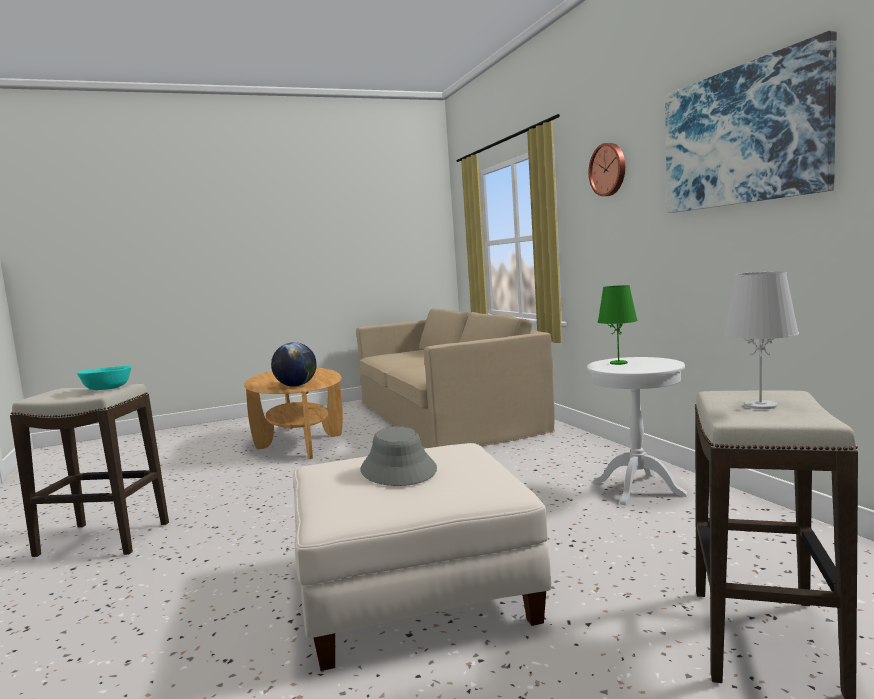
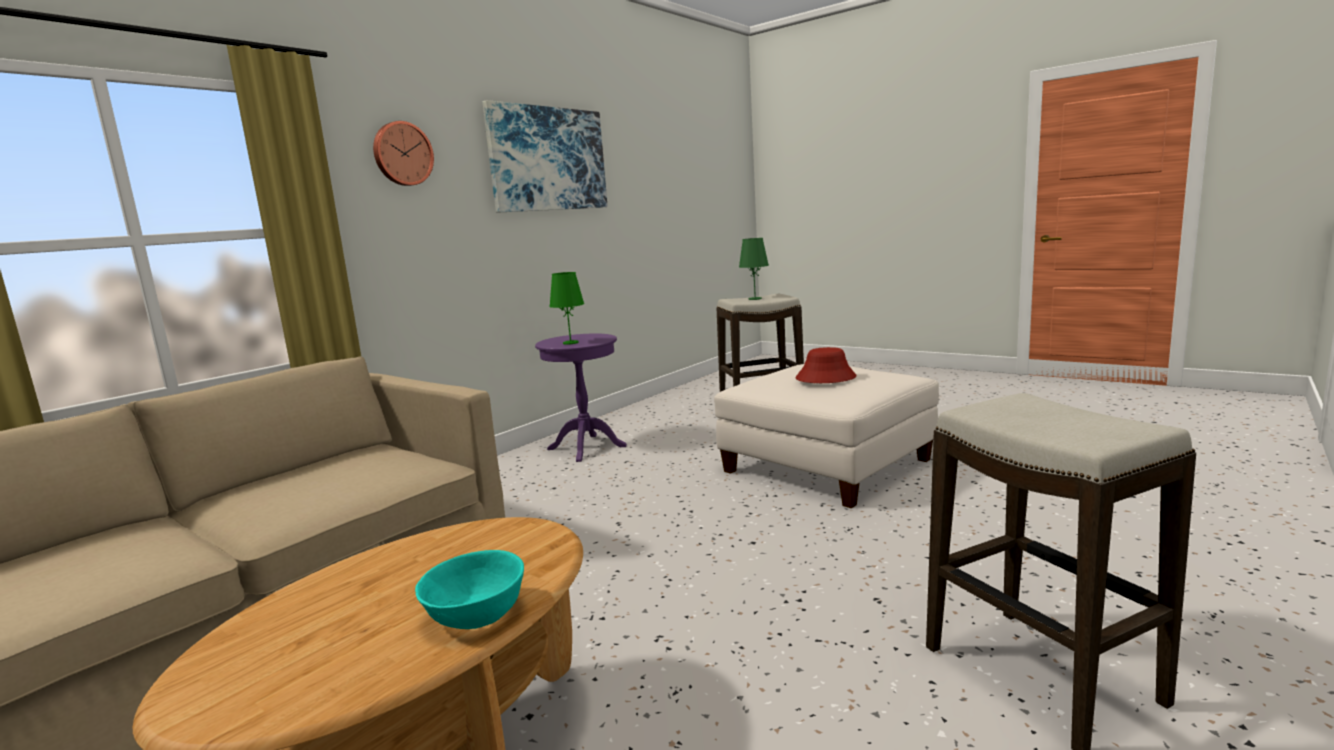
camera: 120 degrees left, 5 degrees up
turquoise bowl [77,366,131,390] -> turquoise bowl moved to [415,550,524,629]
globe [271,342,317,387] -> none
grey hat [361,426,437,486] -> red hat [795,347,856,383]
white side table [587,357,688,505] -> purple side table [535,334,627,462]
white table lamp [724,271,799,409] -> green table lamp [739,238,769,300]

